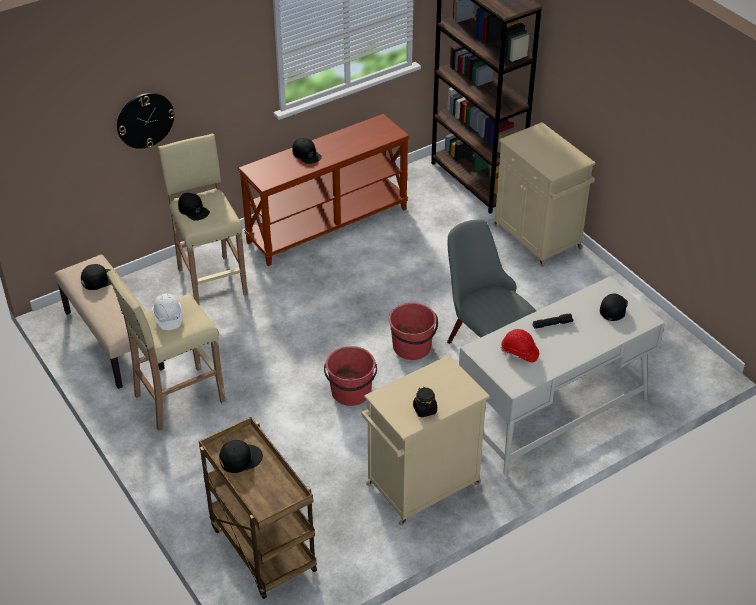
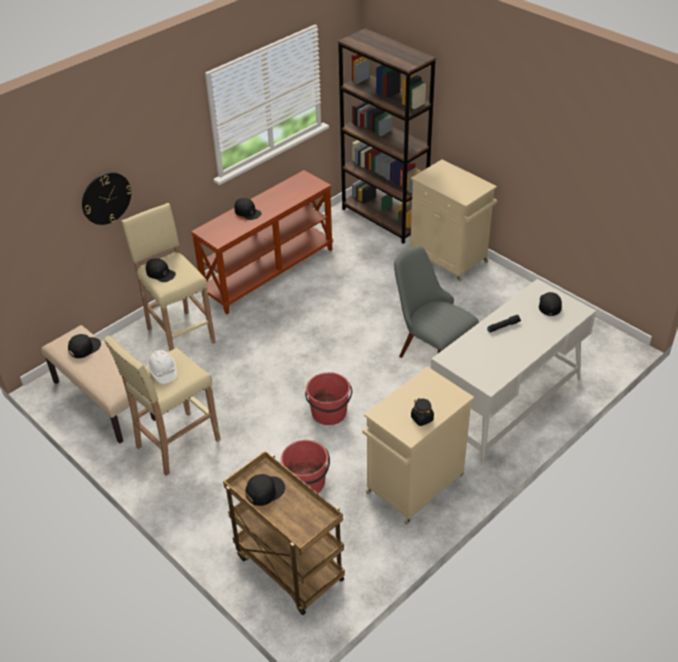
camera: 10 degrees left, 0 degrees up
red bucket [389,303,438,360] -> red bucket moved to [281,440,330,493]
red hard hat [501,329,539,363] -> none

